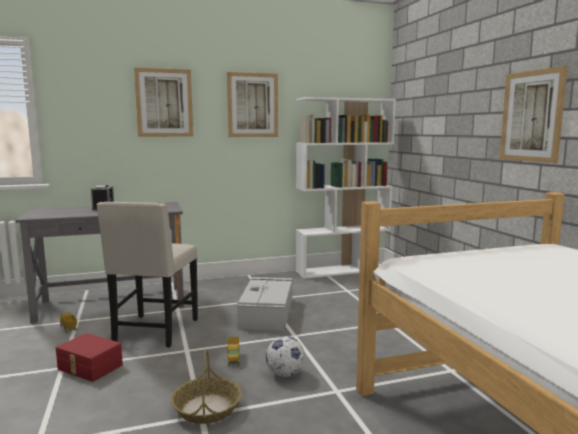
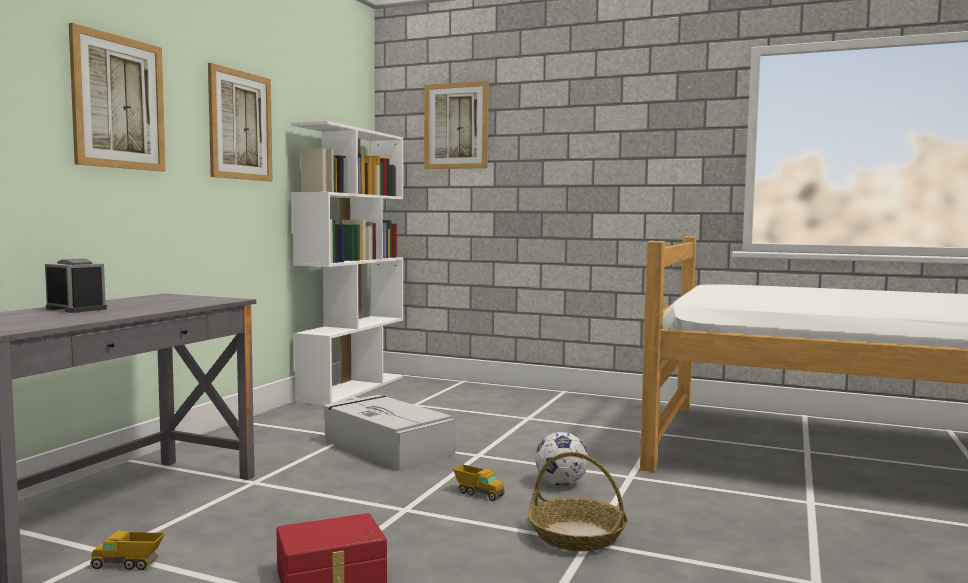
camera: 50 degrees left, 5 degrees down
beige chair [96,202,198,348] -> none
picture [499,66,568,163] -> picture moved to [424,81,489,169]

